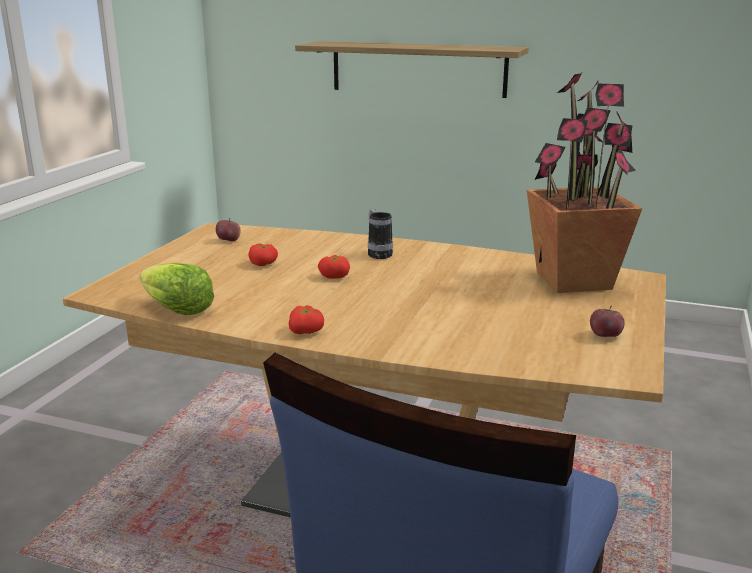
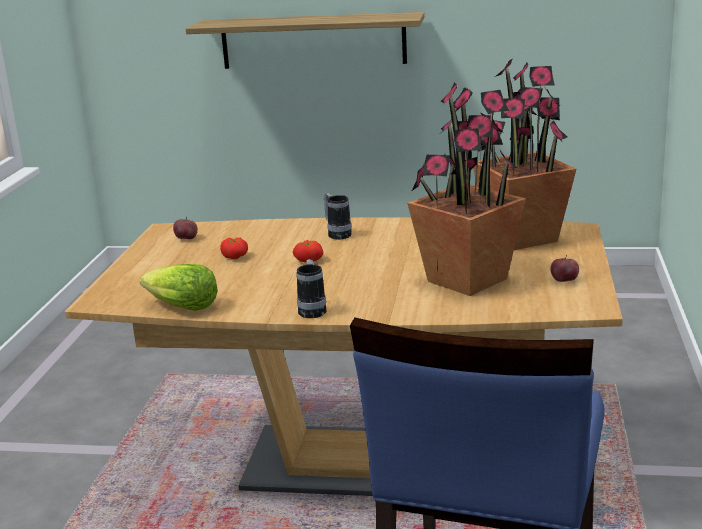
camera: 10 degrees left, 0 degrees up
tomato [289,305,324,334] -> mug [296,259,326,318]
none -> potted plant [407,82,526,296]

